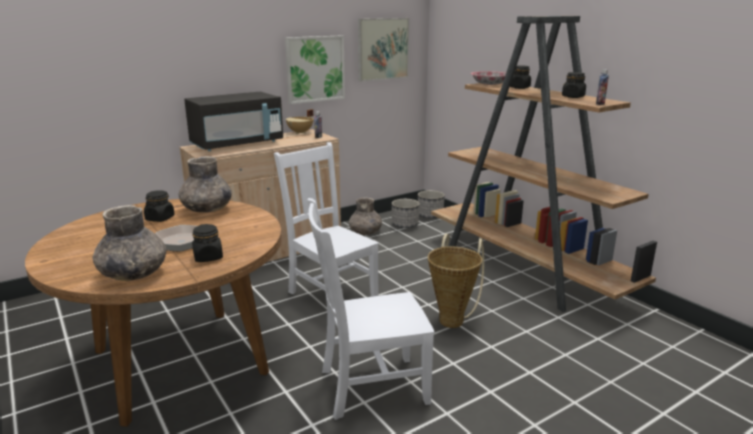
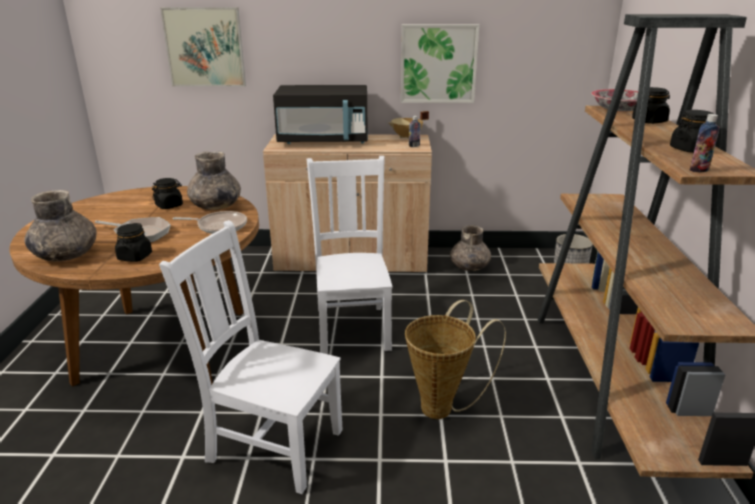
camera: 35 degrees right, 5 degrees up
picture [358,18,409,82] -> picture moved to [160,7,246,87]
planter [392,199,420,228] -> none
none -> frying pan [173,211,247,234]

